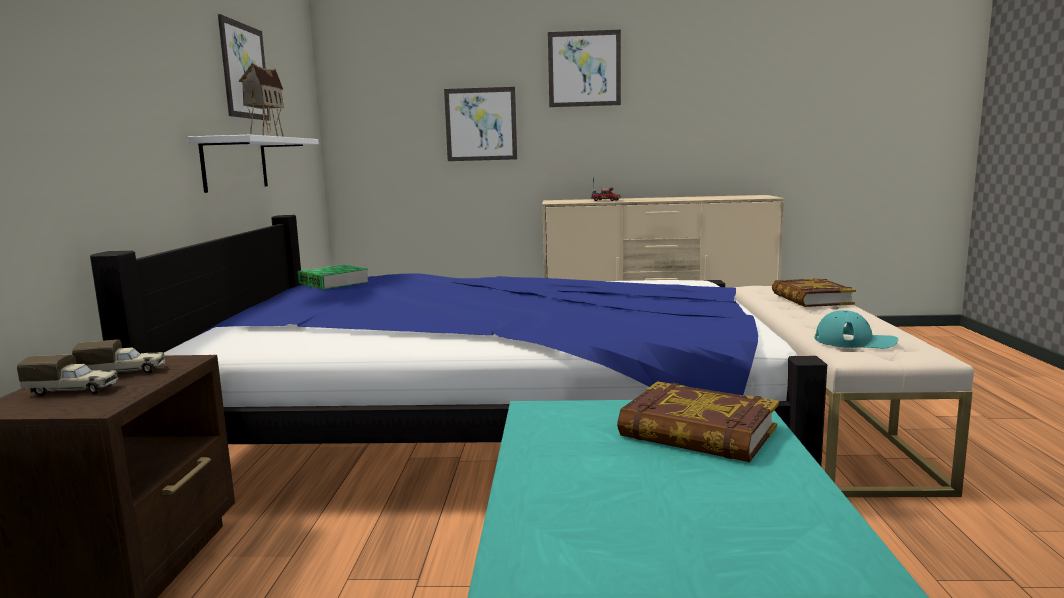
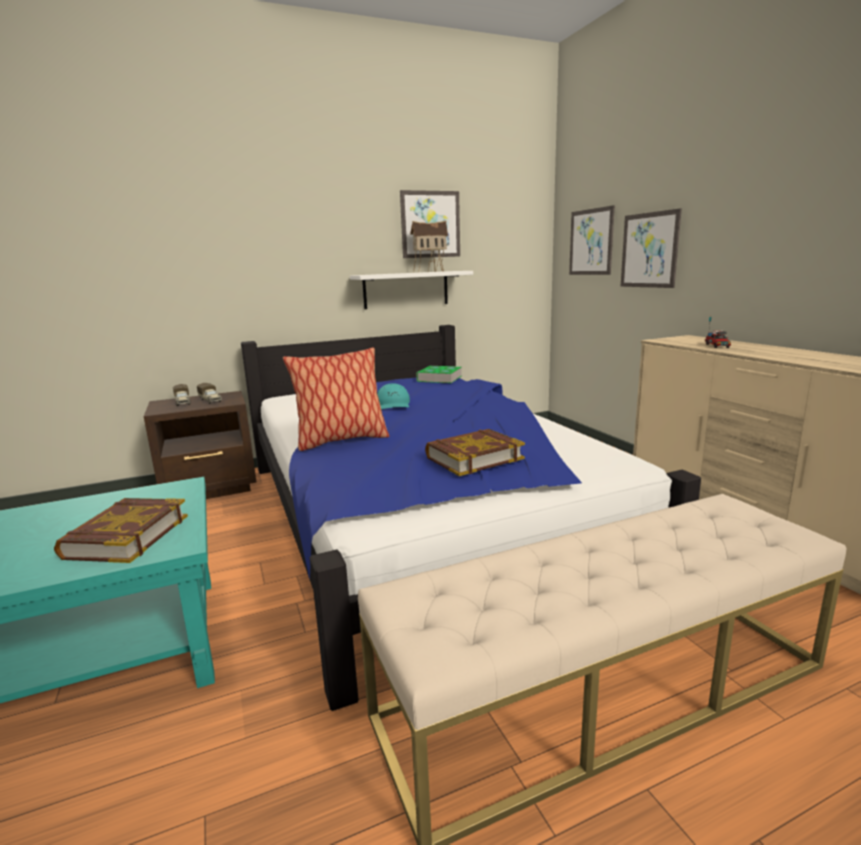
camera: 65 degrees right, 5 degrees up
picture [548,30,621,107] -> picture moved to [569,205,615,275]
book [772,278,856,307] -> book moved to [425,429,525,476]
turquoise cap [815,310,898,348] -> turquoise cap moved to [377,383,410,409]
none -> pillow [283,347,389,451]

